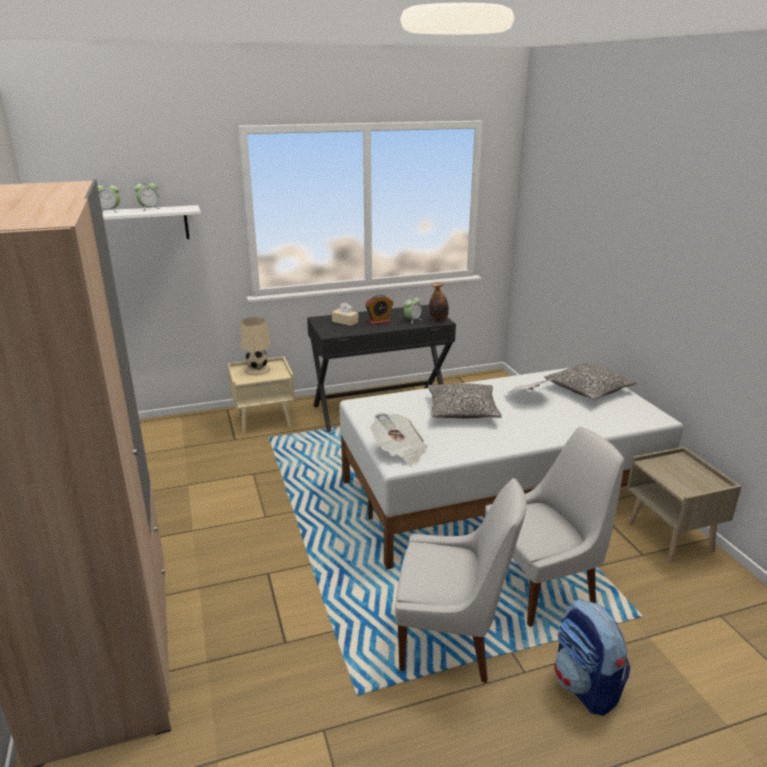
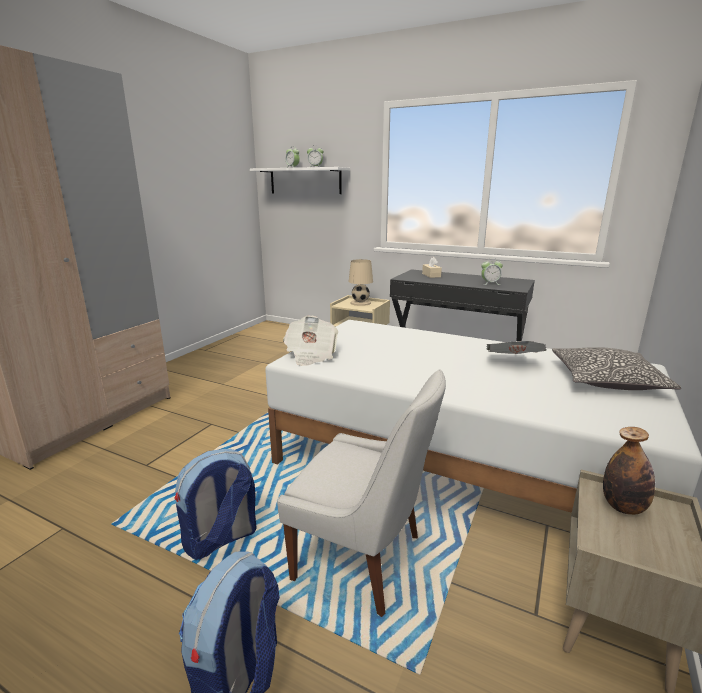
camera: 45 degrees right, 5 degrees down
alarm clock [365,295,393,325] -> none
white chair [395,478,527,683] -> backpack [174,449,257,560]
pillow [428,383,502,418] -> none
bottle [429,282,449,321] -> bottle moved to [603,427,655,515]

